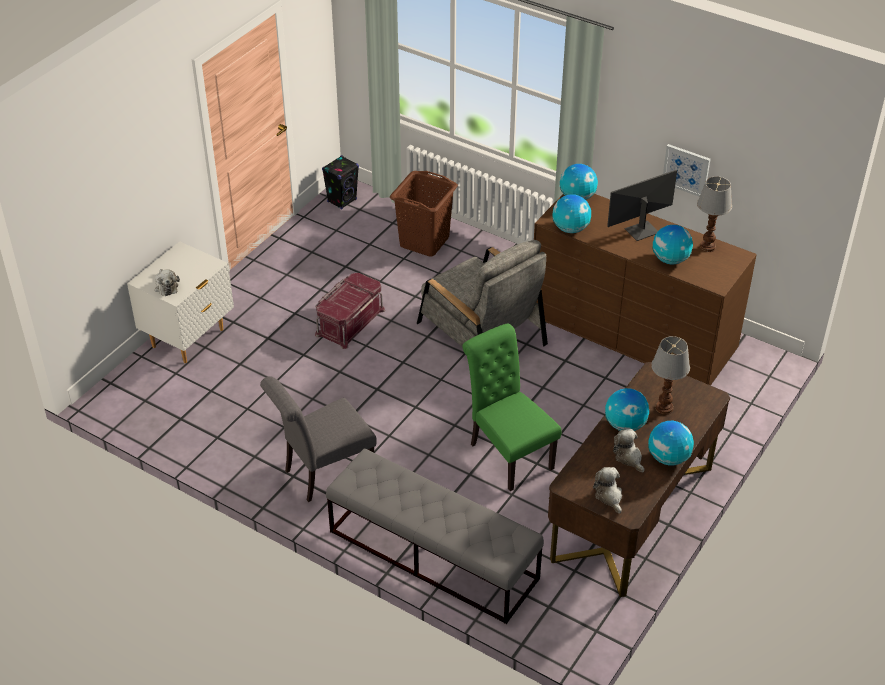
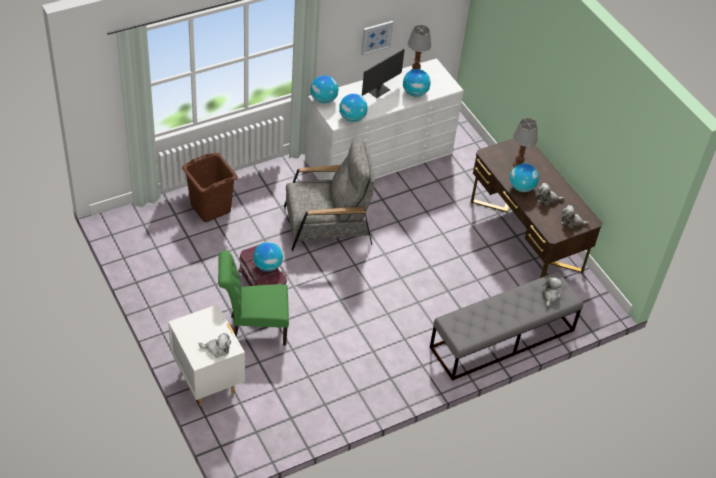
camera: 65 degrees left, 5 degrees up
grey chair [260,376,377,502] -> none
black speaker [322,155,359,210] -> none
green chair [462,324,561,491] -> green chair moved to [218,251,289,345]
brown dresser [534,194,757,386] -> white dresser [305,58,464,180]
monitor [607,170,677,241] -> monitor turned 135 degrees counterclockwise [362,49,405,98]
globe [648,421,694,465] -> globe moved to [253,242,283,271]
none -> plush toy [542,277,562,307]

